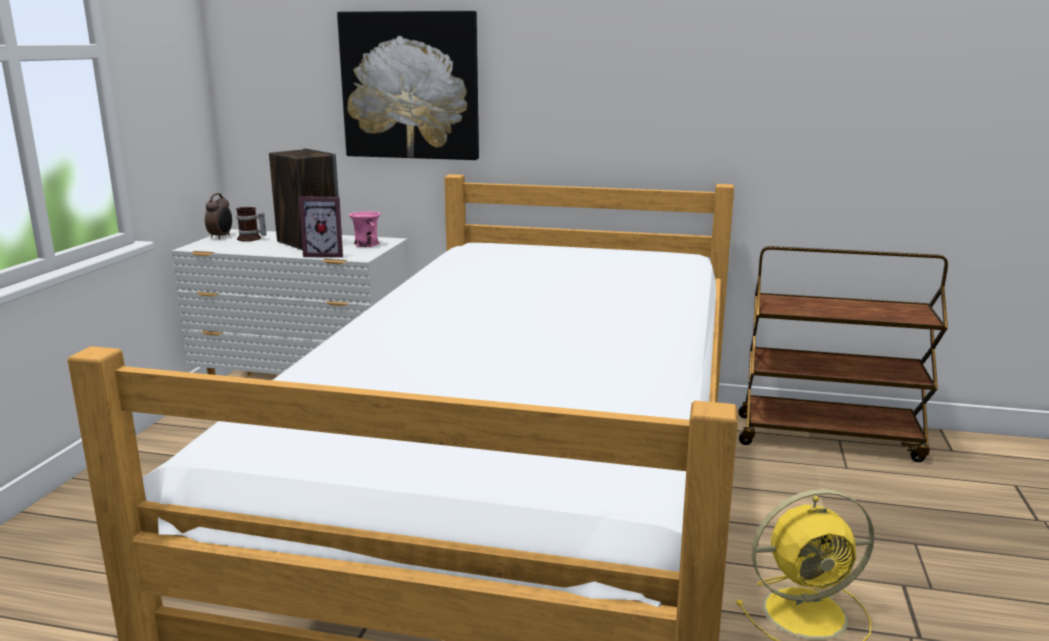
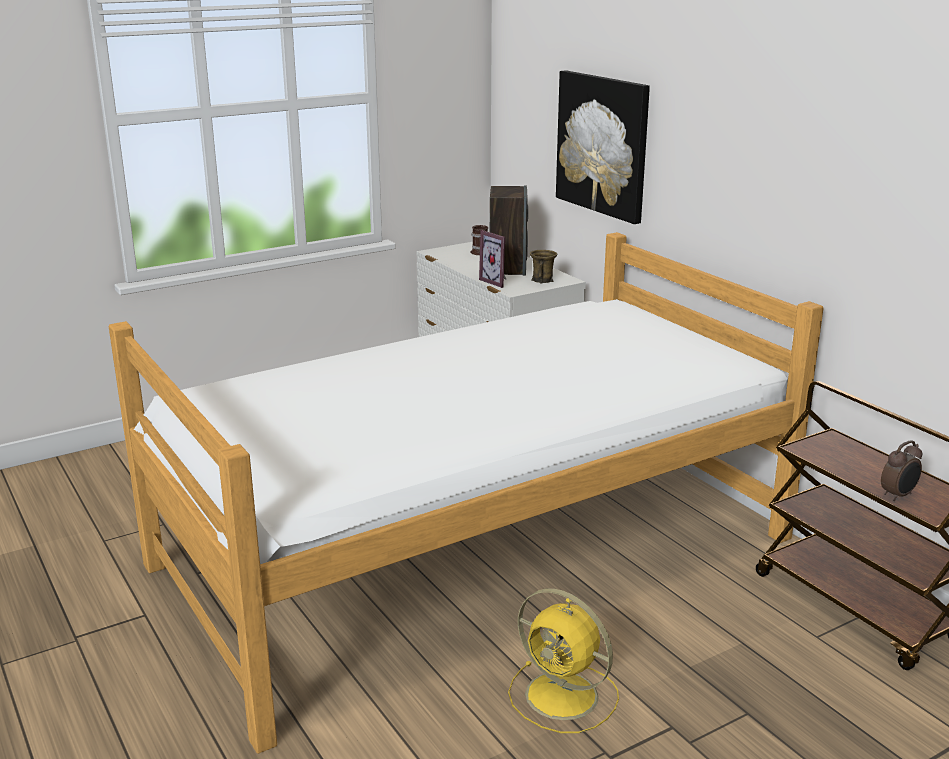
camera: 45 degrees right, 5 degrees up
alarm clock [205,193,232,239] -> alarm clock moved to [881,441,923,501]
pink mug [349,211,380,247] -> brown mug [530,250,557,283]

